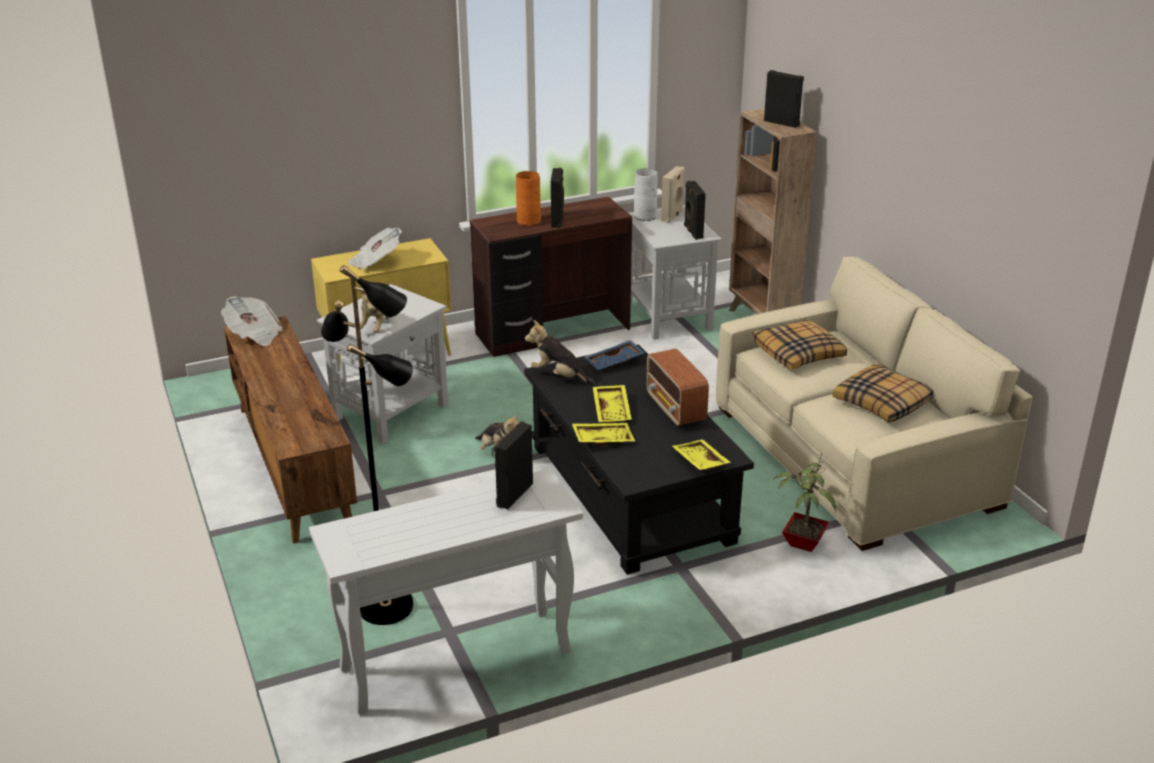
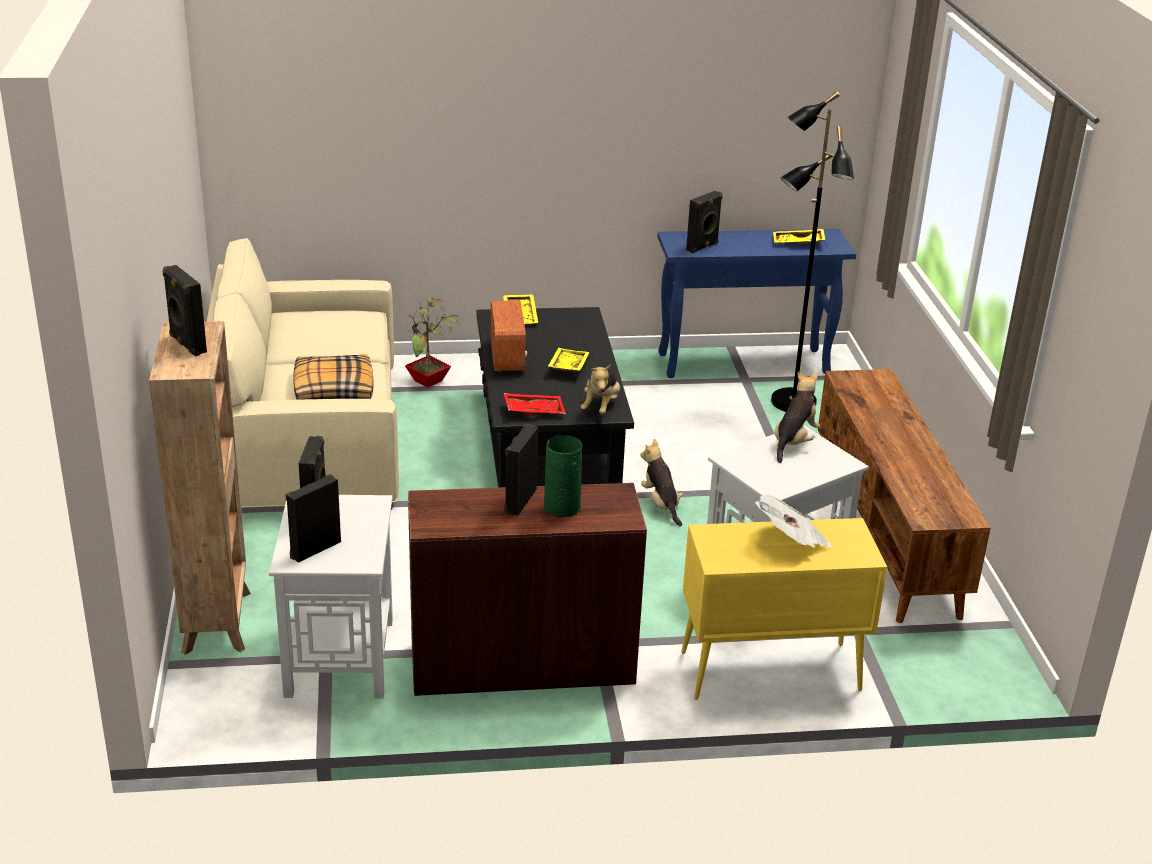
camera: 165 degrees left, 0 degrees up
newspaper [221,296,283,346] -> none
white console table [309,468,583,715] -> blue console table [657,229,856,378]
orange vase [516,171,541,226] -> green vase [544,435,582,517]
plush toy [525,320,596,385] -> plush toy turned 60 degrees clockwise [581,365,620,414]
yellow tray [572,423,636,446] -> yellow tray moved to [773,229,825,244]
blue tray [585,340,645,370] -> red tray [504,393,566,416]
white vase [634,168,658,221] -> none
beige speaker [661,166,685,223] -> black speaker [285,474,341,563]
pillow [833,363,933,422] -> none

